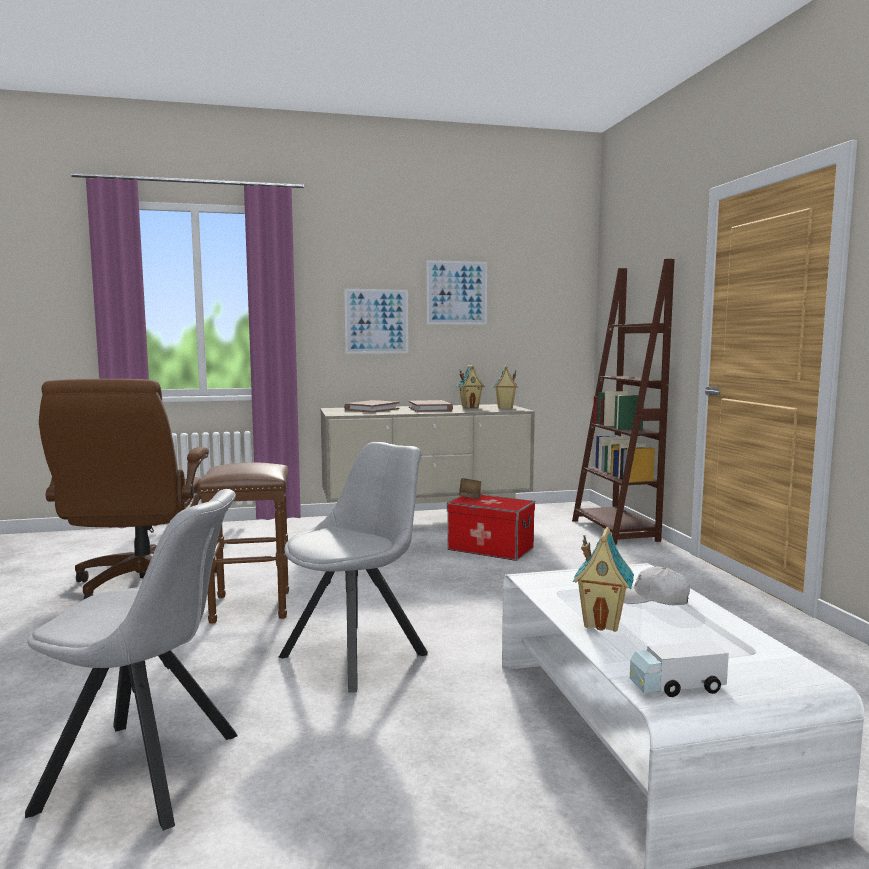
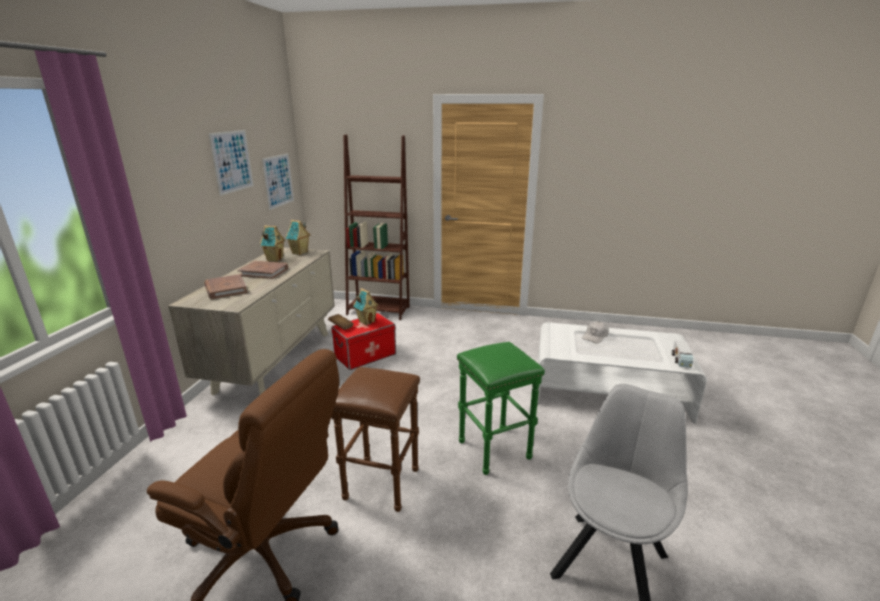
camera: 65 degrees left, 15 degrees up
grey chair [278,442,428,693] -> green stool [457,342,545,475]
picture [344,289,408,354] -> picture moved to [262,154,294,210]
toy house [573,527,634,632] -> toy house moved to [353,288,379,325]

